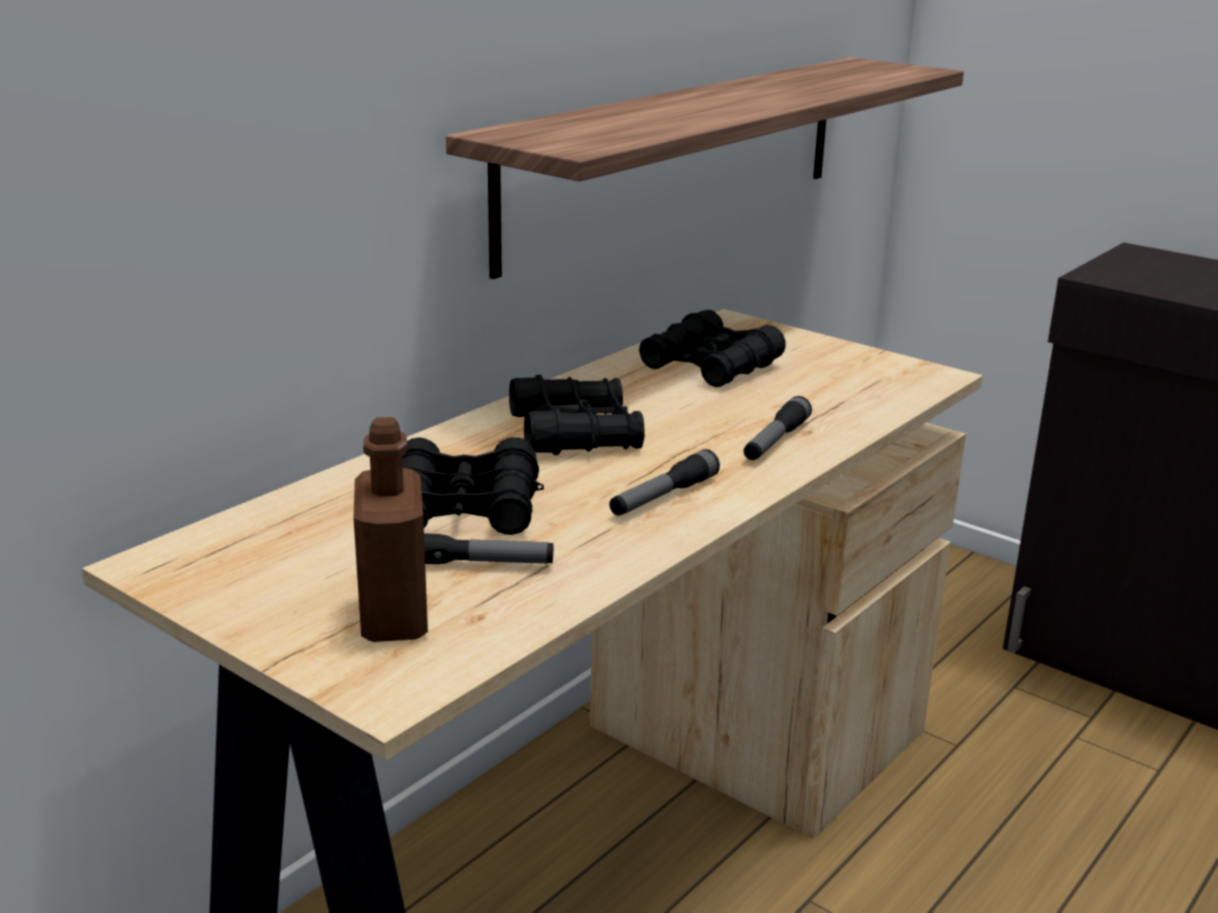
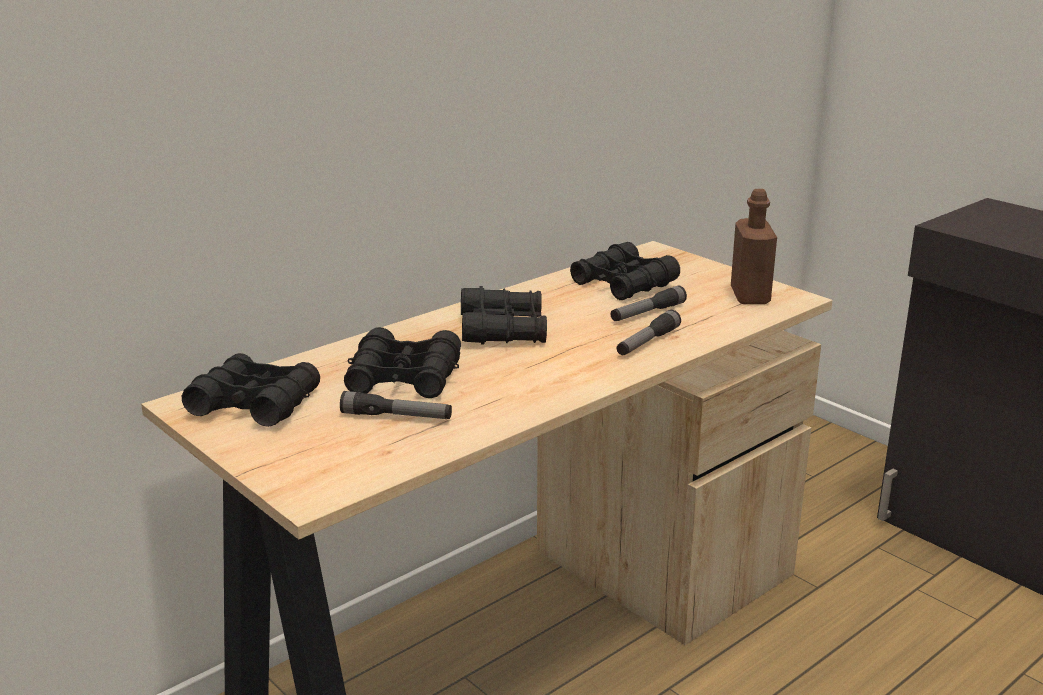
camera: 10 degrees right, 0 degrees up
brown bottle [354,417,428,642] -> brown bottle moved to [731,189,777,304]
shelf [446,57,964,279] -> none
flashlight [609,449,720,516] -> flashlight moved to [611,285,687,321]
none -> black binoculars [182,353,320,427]

